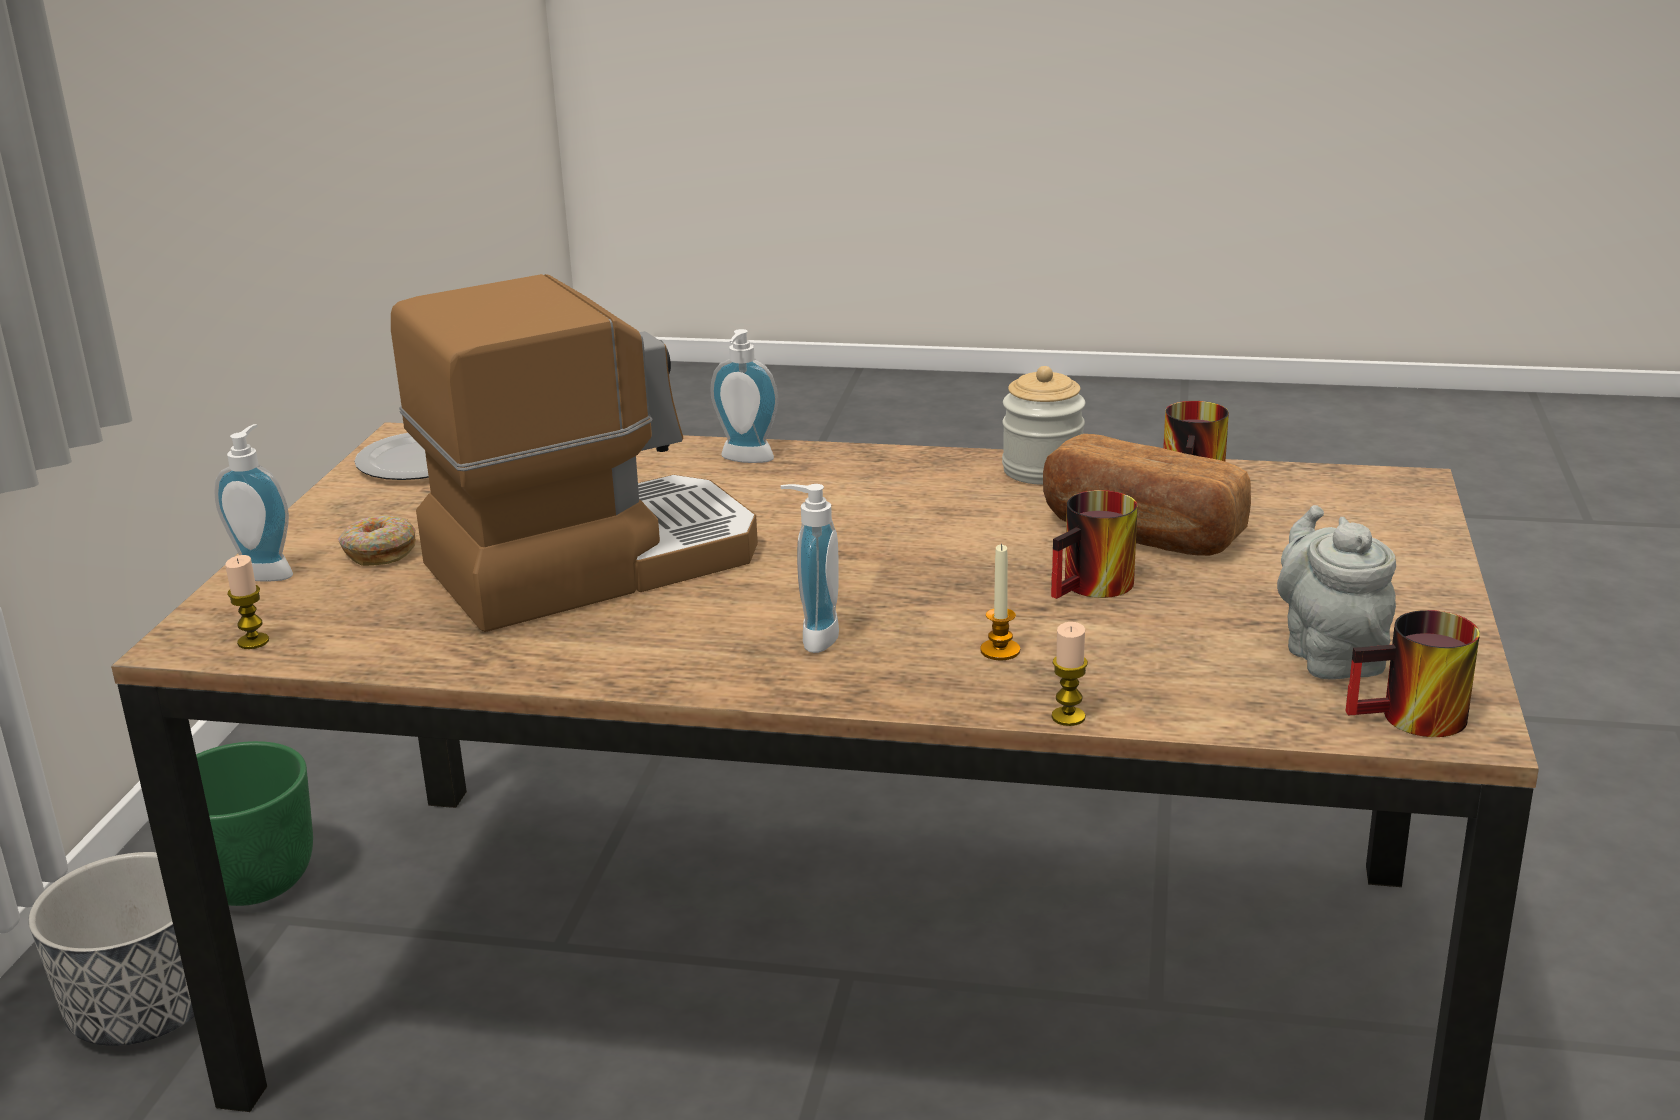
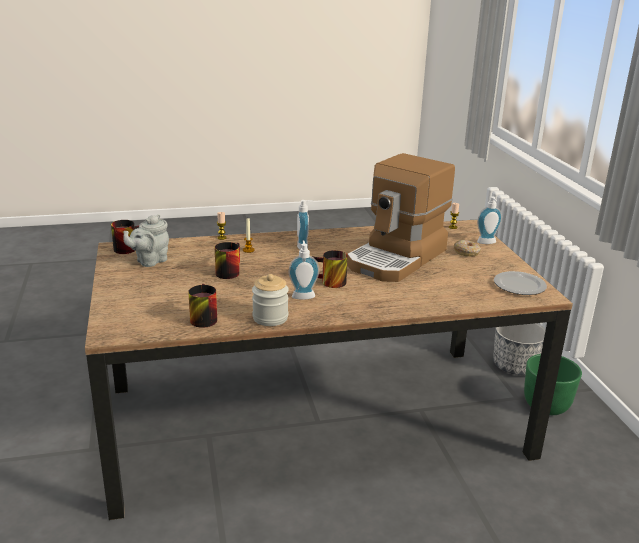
camera: 155 degrees right, 0 degrees up
soap dispenser [710,329,778,463] -> soap dispenser moved to [289,240,319,300]
bread [1043,434,1251,556] -> none
grey teapot [1277,505,1396,680] -> grey teapot turned 75 degrees clockwise [124,214,169,267]
none -> mug [313,250,348,288]

